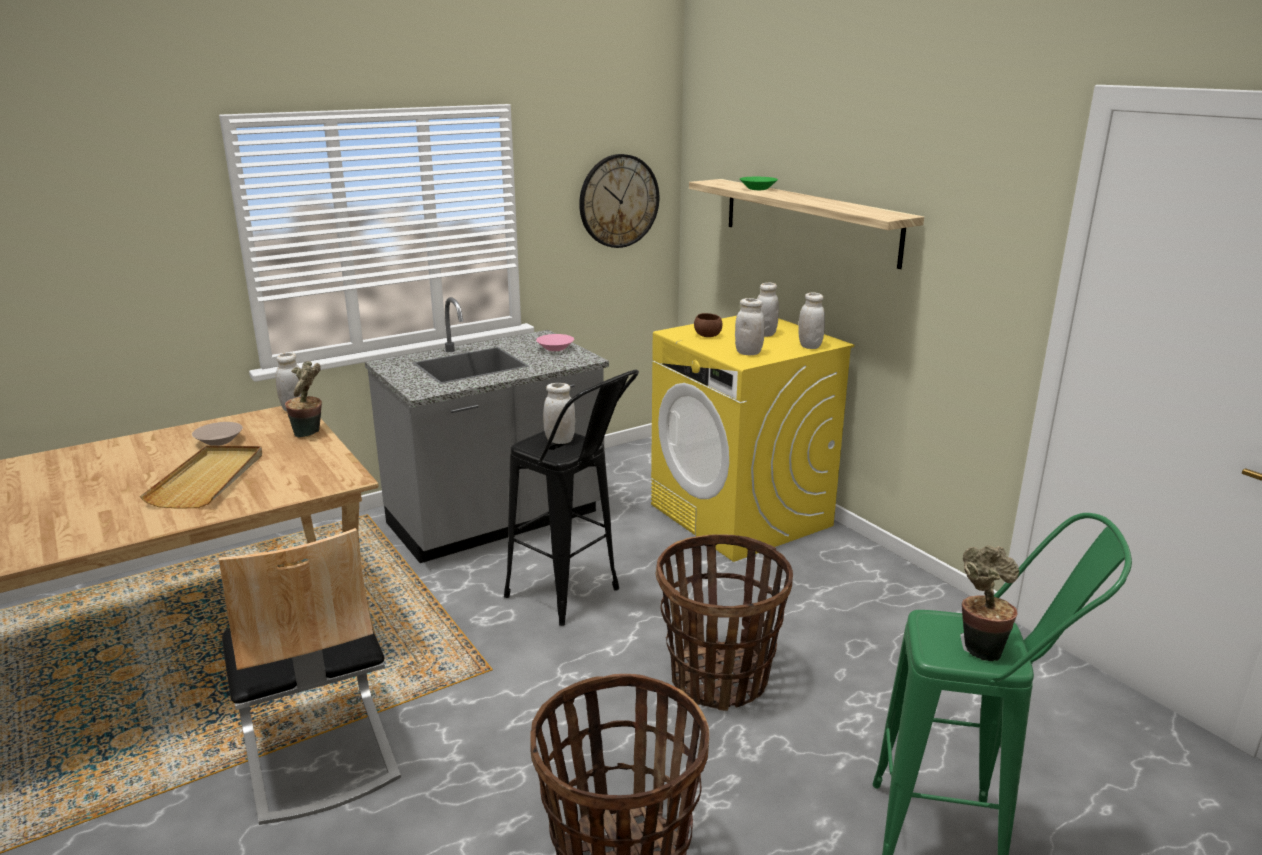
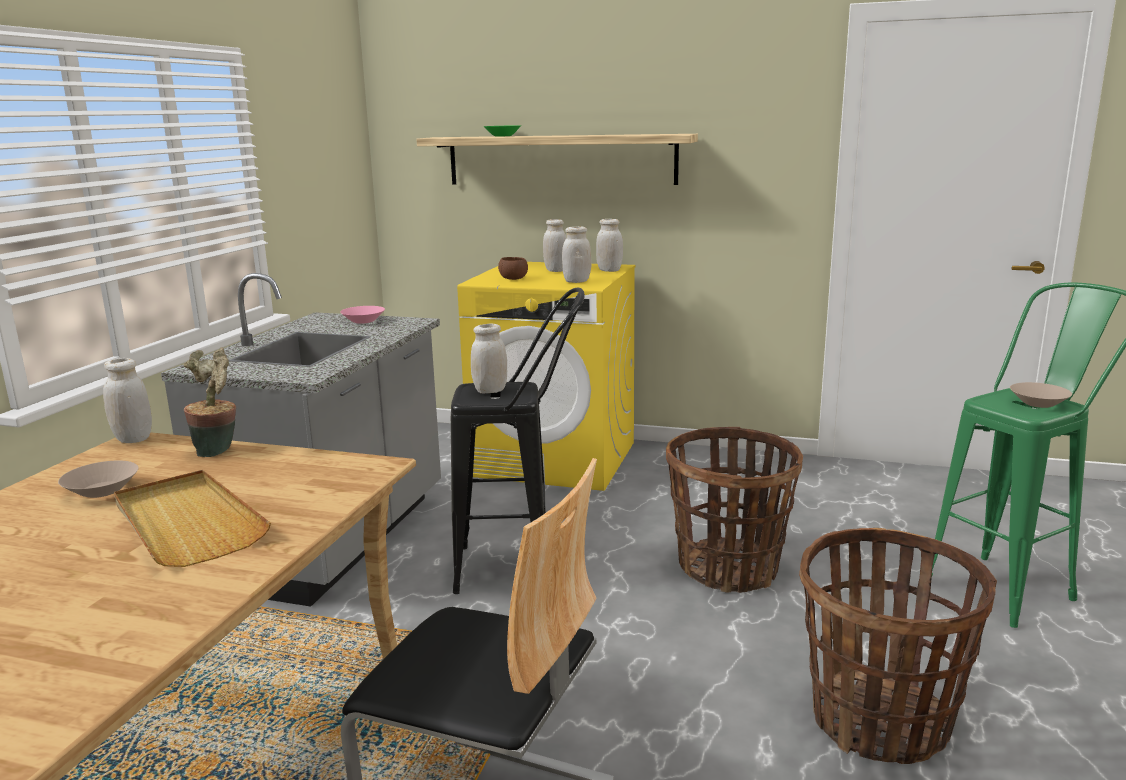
camera: 40 degrees left, 5 degrees down
wall clock [579,154,659,248] -> none
potted plant [962,545,1019,661] -> beige bowl [1010,382,1072,408]

